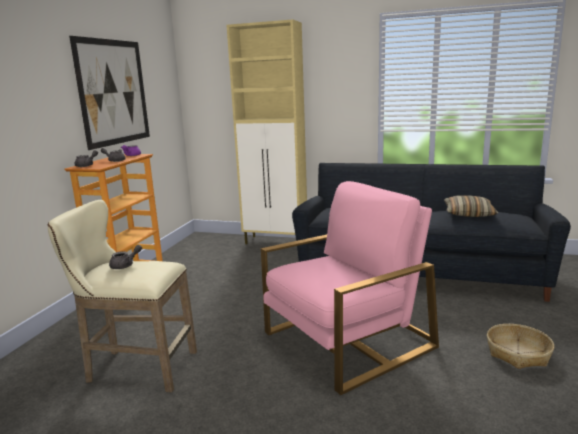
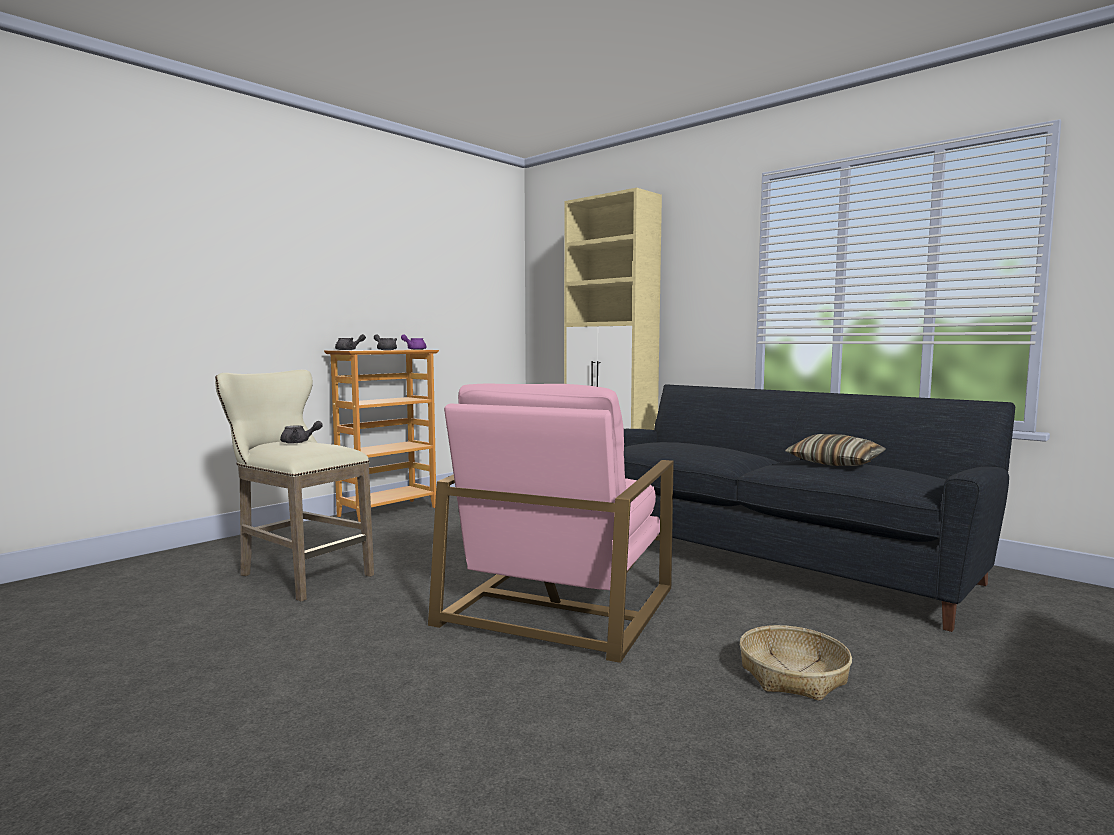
camera: 25 degrees right, 10 degrees down
picture [69,36,150,150] -> none
pink armchair [261,181,439,395] -> pink armchair turned 120 degrees clockwise [428,384,674,663]

